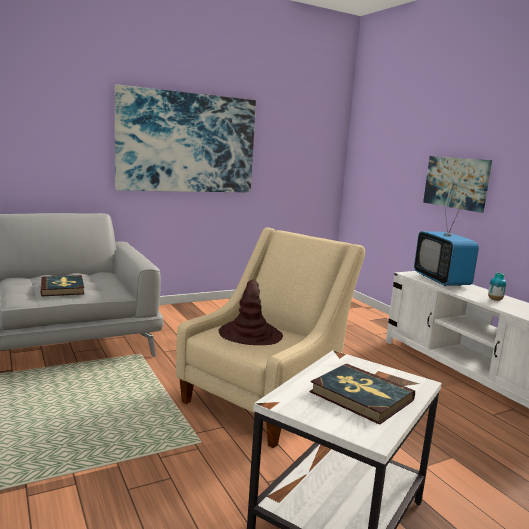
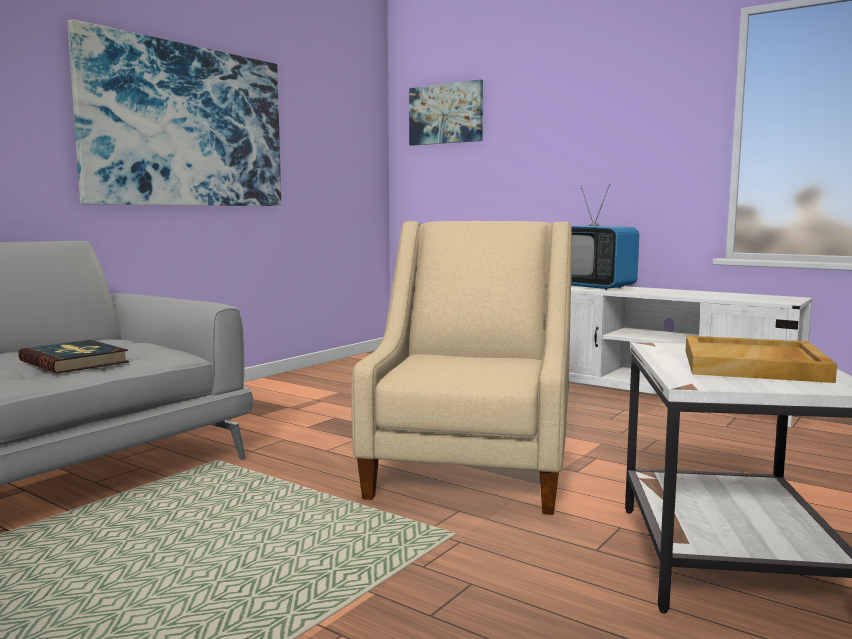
camera: 25 degrees left, 5 degrees down
brown hat [218,279,283,345] -> none
book [310,363,415,425] -> beige tray [686,336,837,383]
picture [423,156,492,213] -> picture moved to [409,80,483,146]
vase [488,273,506,301] -> none

